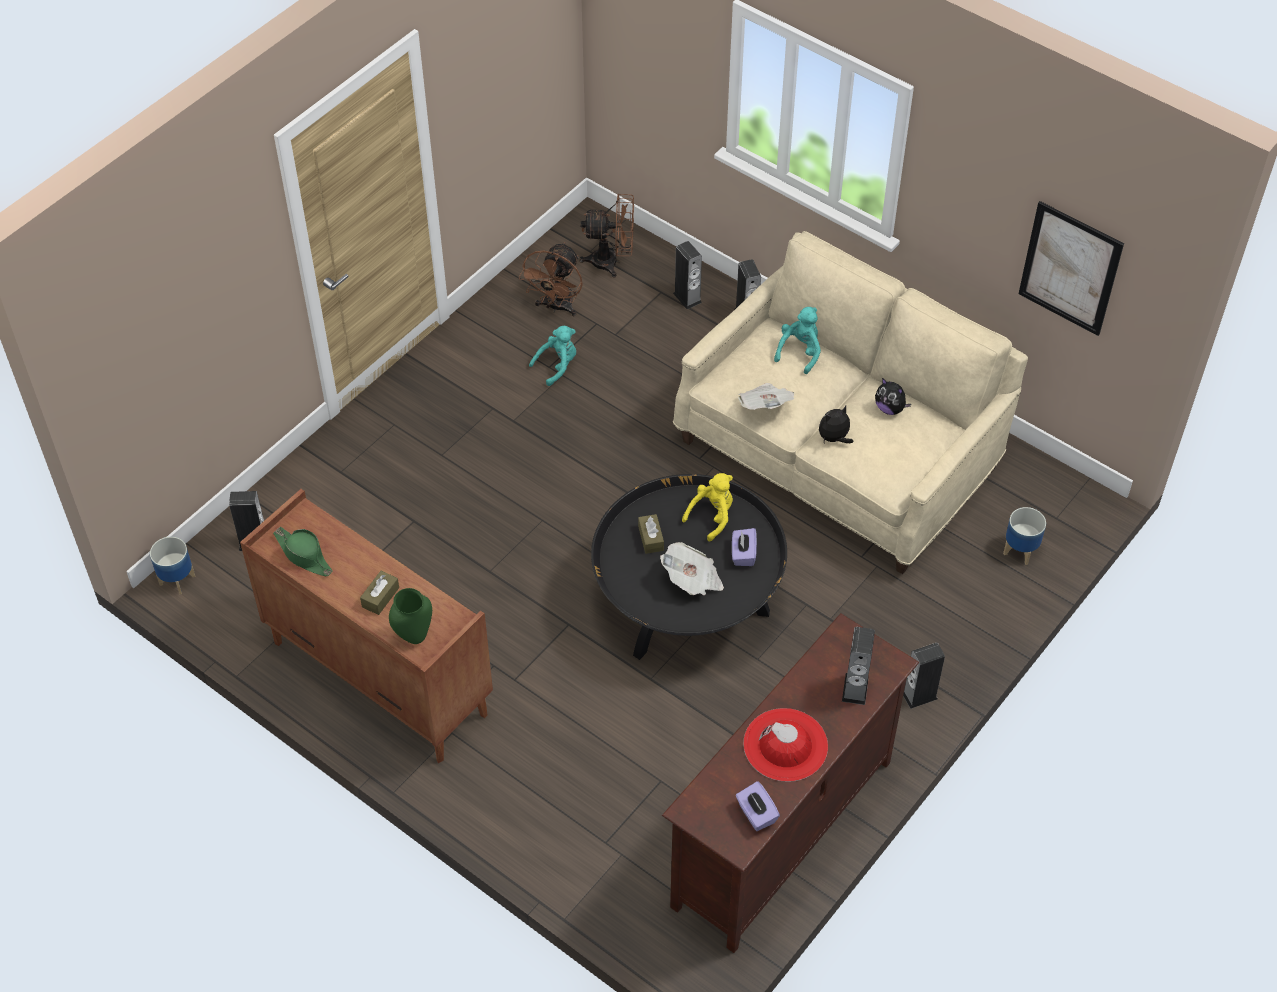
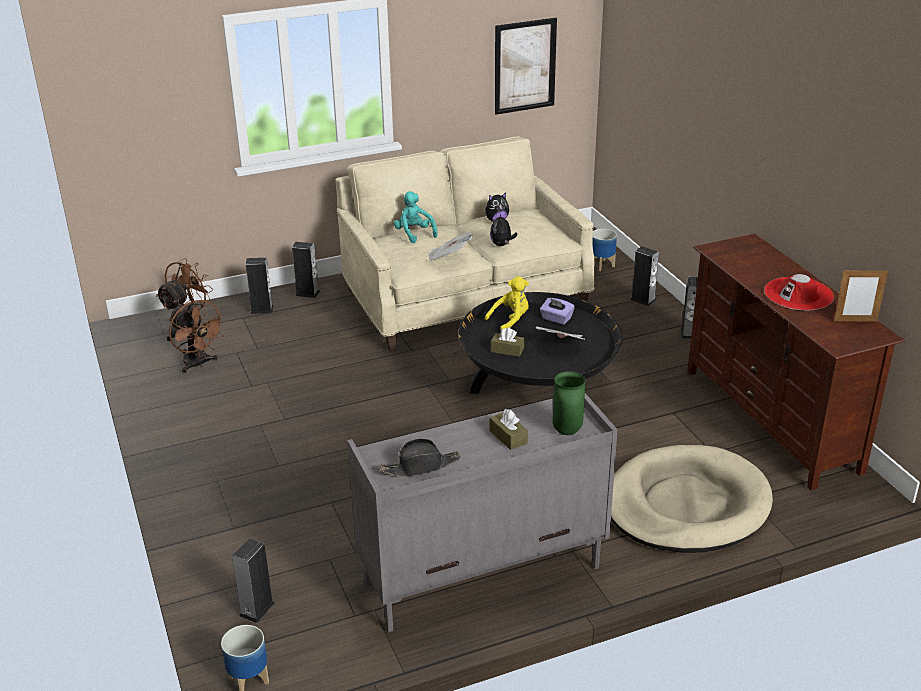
camera: 60 degrees left, 20 degrees down
brown cabinet [240,489,493,763] -> grey cabinet [347,393,618,632]
green hat [273,527,332,577] -> black hat [380,438,461,477]
turquoise plush toy [529,326,576,386] -> none
yellow plush toy [682,473,733,541] -> yellow plush toy turned 75 degrees clockwise [485,276,529,331]
purple tissue box [736,781,780,831] -> picture frame [834,269,888,321]
speaker [842,627,875,705] -> speaker moved to [630,246,659,306]
none -> beige dog bed [611,445,773,553]

